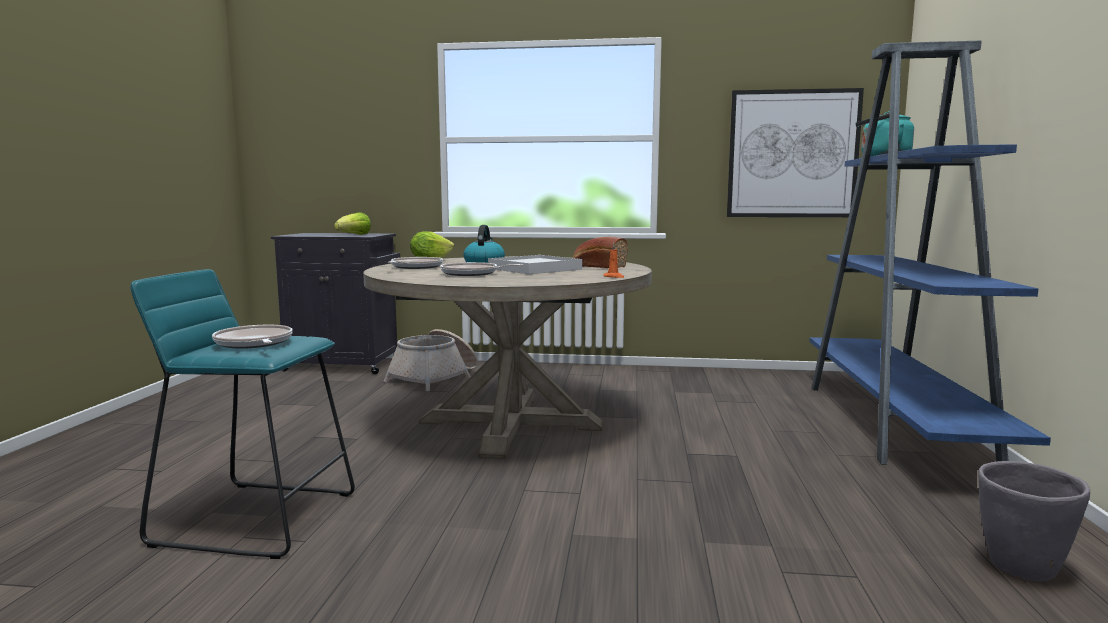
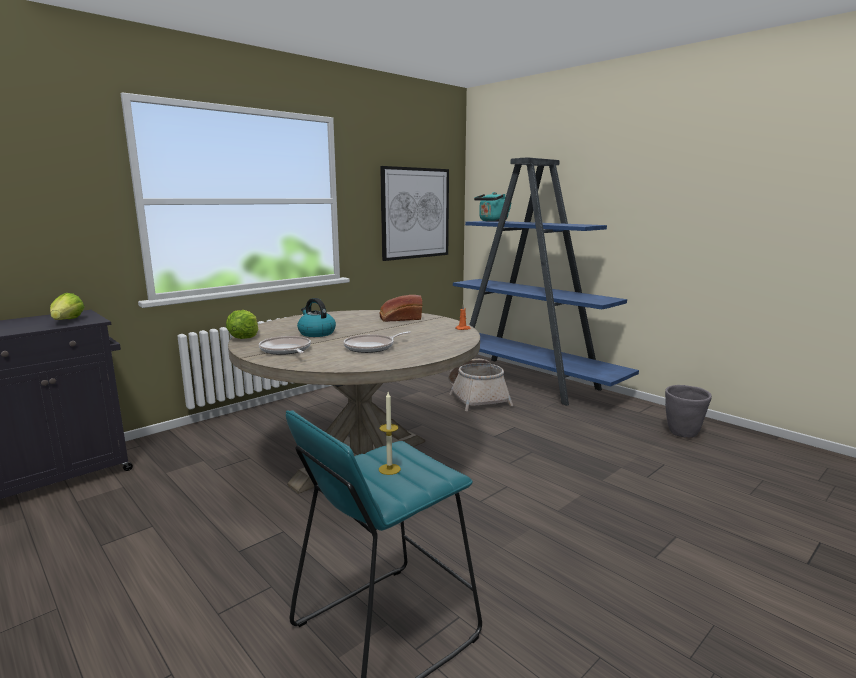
camera: 50 degrees left, 5 degrees up
frying pan [212,325,293,349] -> candle [379,392,401,475]
basket [384,329,478,391] -> basket moved to [448,359,513,411]
white tray [488,255,582,274] -> none

